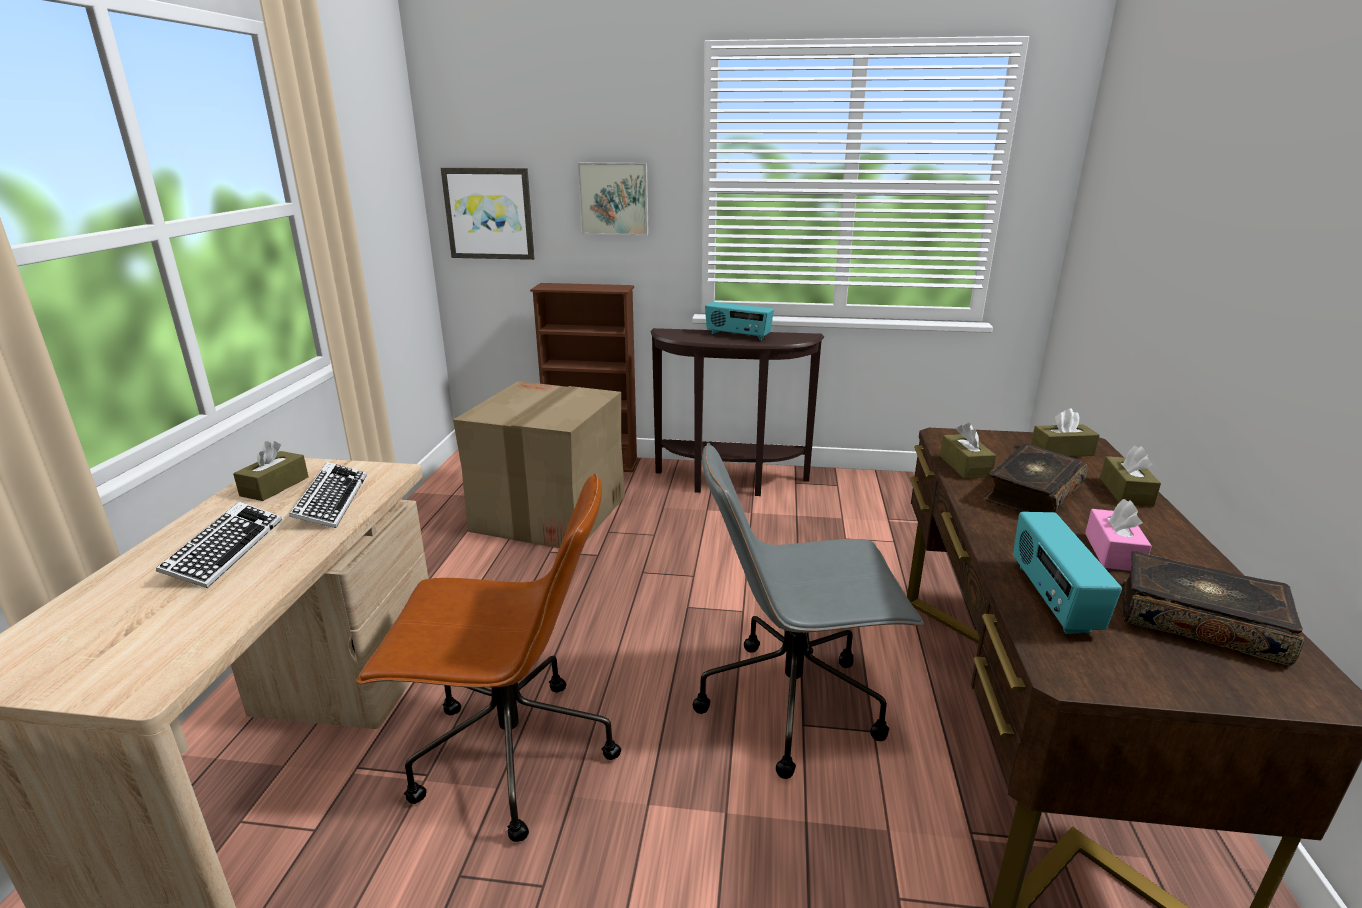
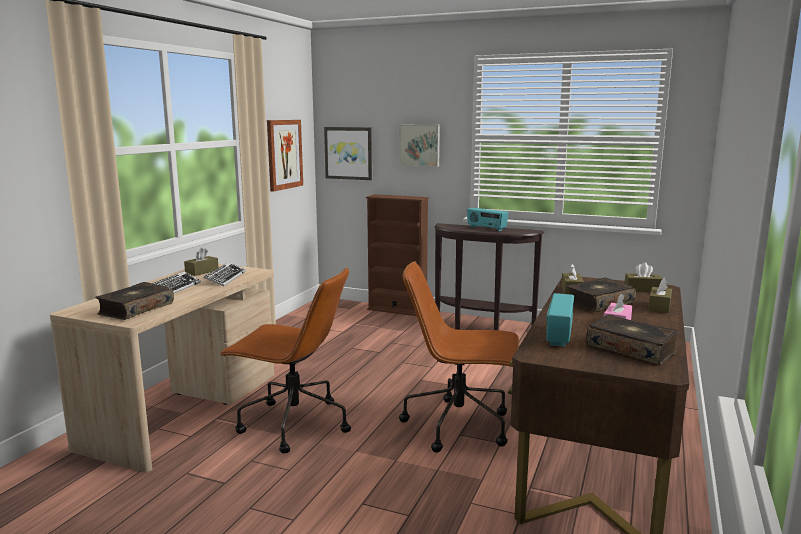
camera: 15 degrees right, 10 degrees down
cardboard box [453,381,625,548] -> none
grey office chair [693,443,924,779] -> brown office chair [399,261,519,453]
none -> book [95,282,174,320]
none -> picture [267,120,303,191]

